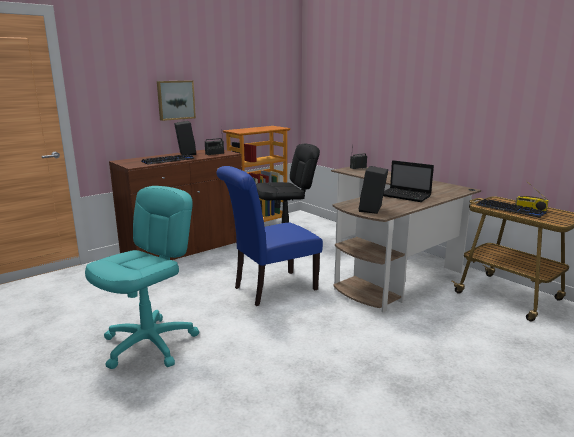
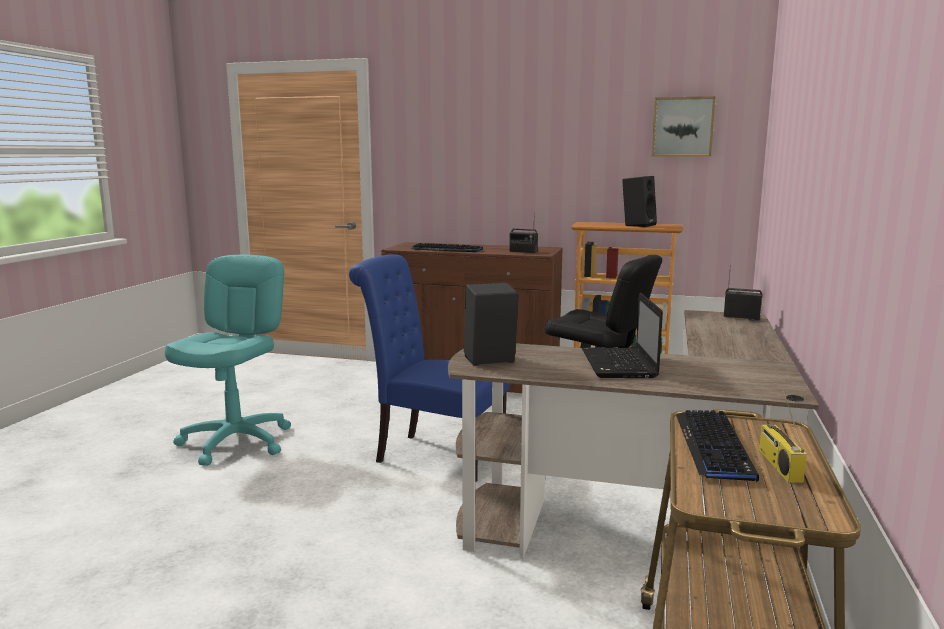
camera: 55 degrees right, 5 degrees down
turquoise office chair [85,186,199,369] -> turquoise office chair turned 75 degrees counterclockwise [165,255,291,466]
picture [157,81,196,121] -> picture moved to [652,96,716,156]
black speaker [174,121,196,155] -> black speaker moved to [622,176,657,227]

